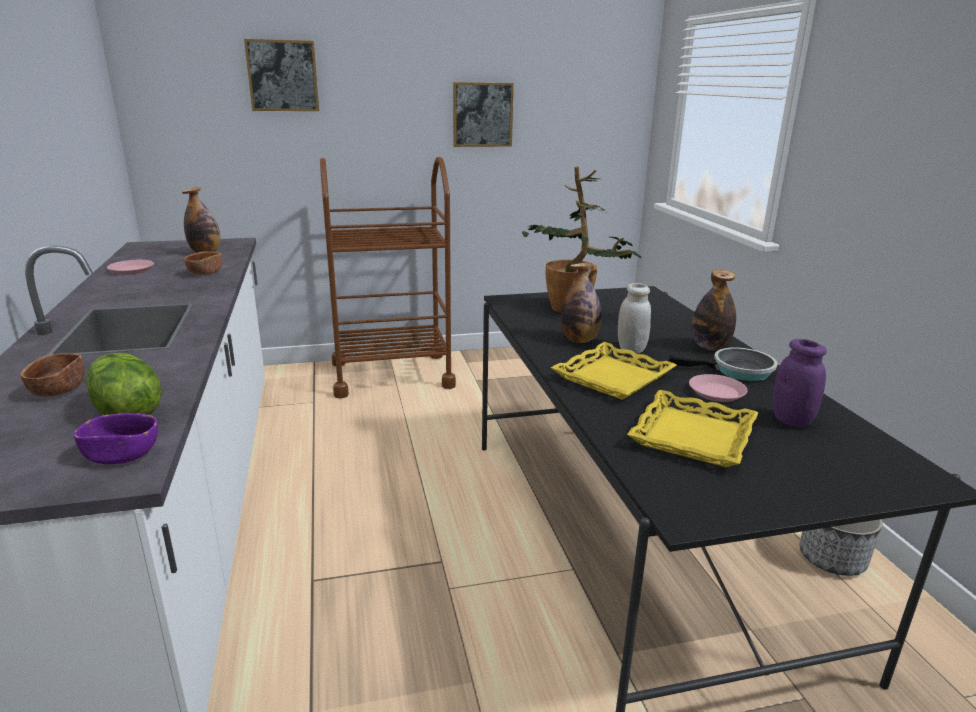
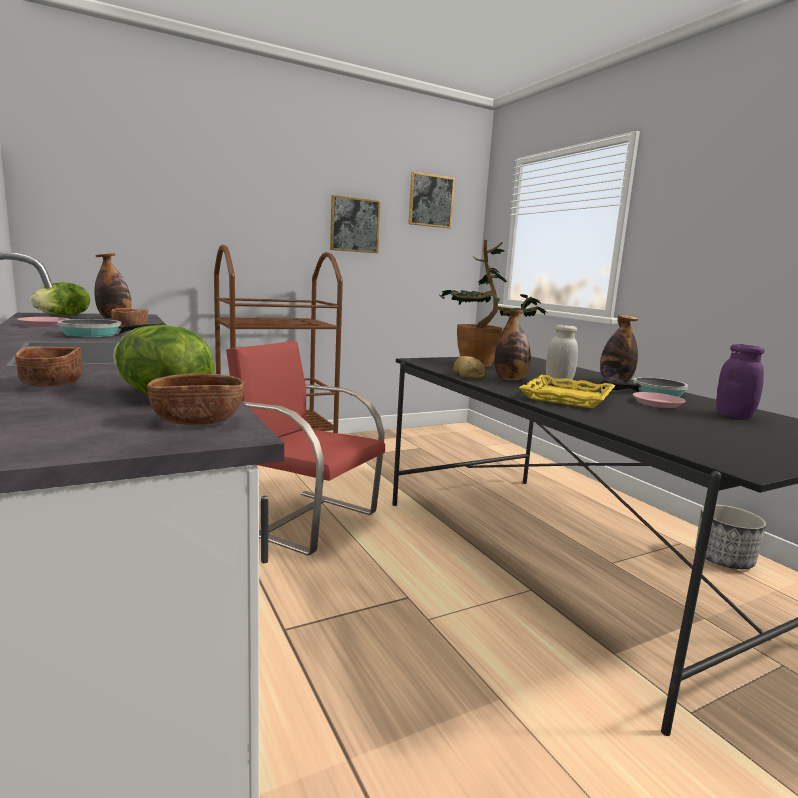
camera: 15 degrees left, 10 degrees down
purple bowl [74,413,158,464] -> brown bowl [147,373,244,425]
picture [244,39,319,111] -> picture moved to [408,172,455,228]
yellow tray [627,390,758,467] -> none
none -> lettuce [30,282,90,316]
none -> frying pan [57,319,166,337]
none -> red chair [226,341,385,556]
none -> bread [454,356,485,379]

